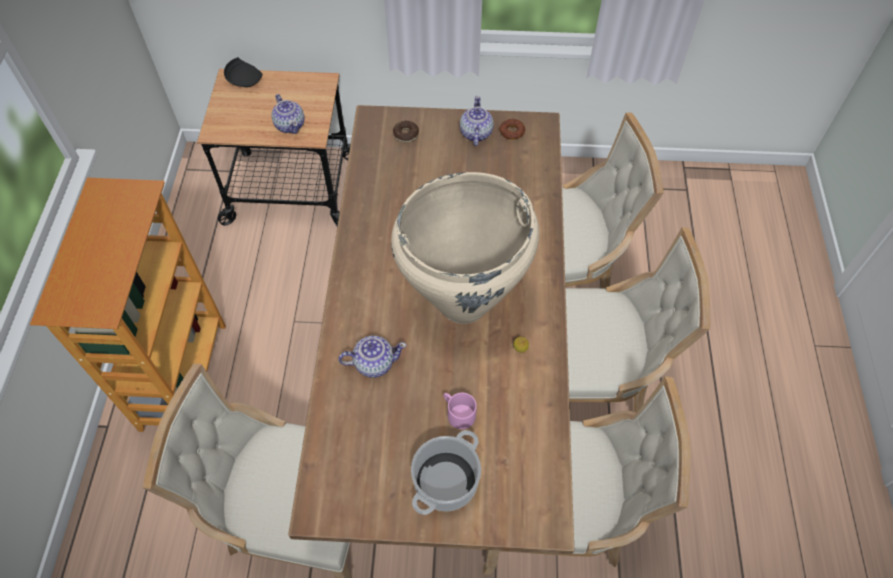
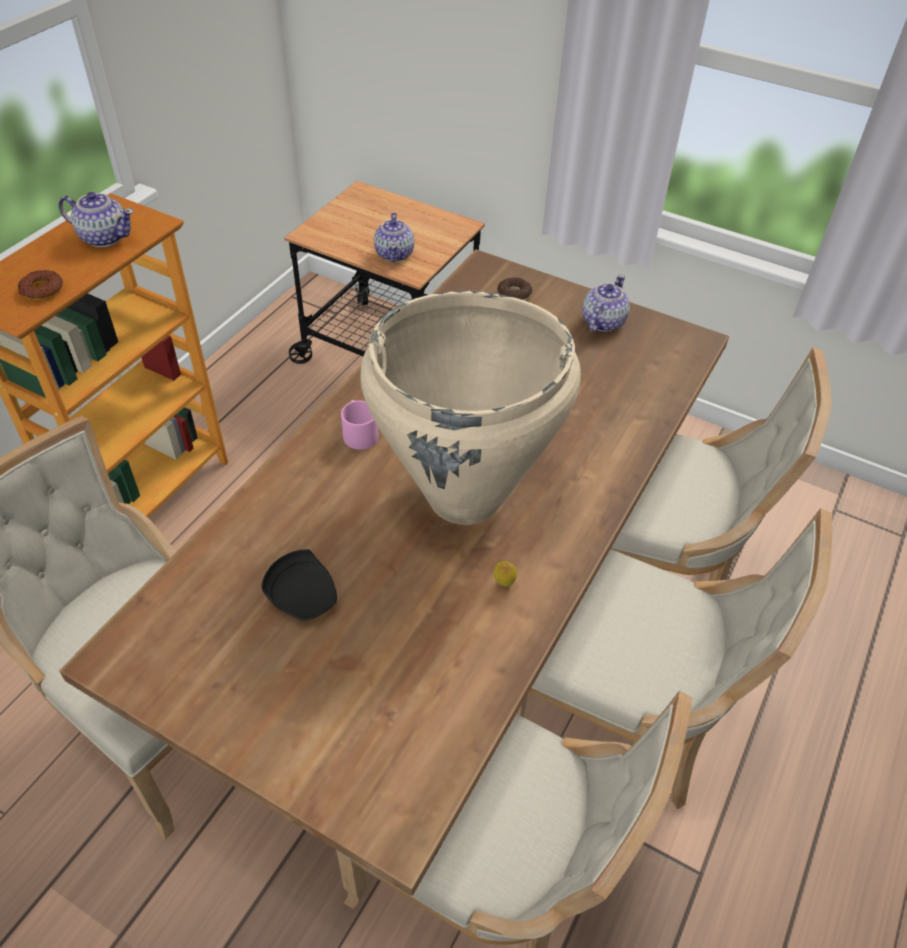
camera: 25 degrees right, 10 degrees down
black plate [224,57,263,87] -> black plate moved to [261,549,337,621]
teapot [338,336,407,378] -> teapot moved to [59,192,134,247]
cooking pot [411,430,481,515] -> none
pink mug [444,393,477,429] -> pink mug moved to [341,400,378,450]
donut [500,119,525,140] -> donut moved to [18,270,63,300]

